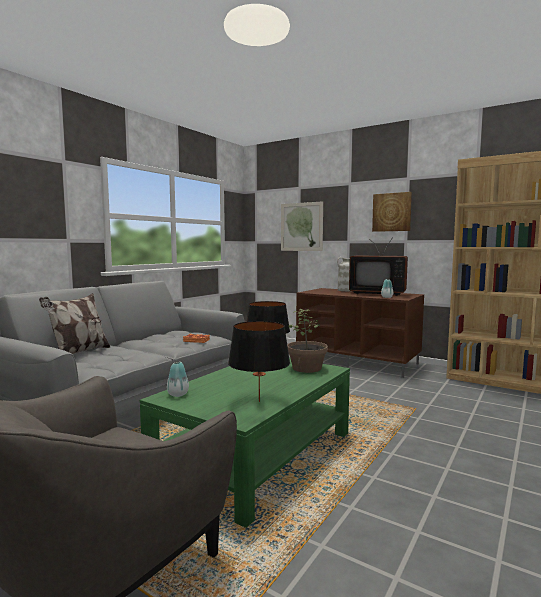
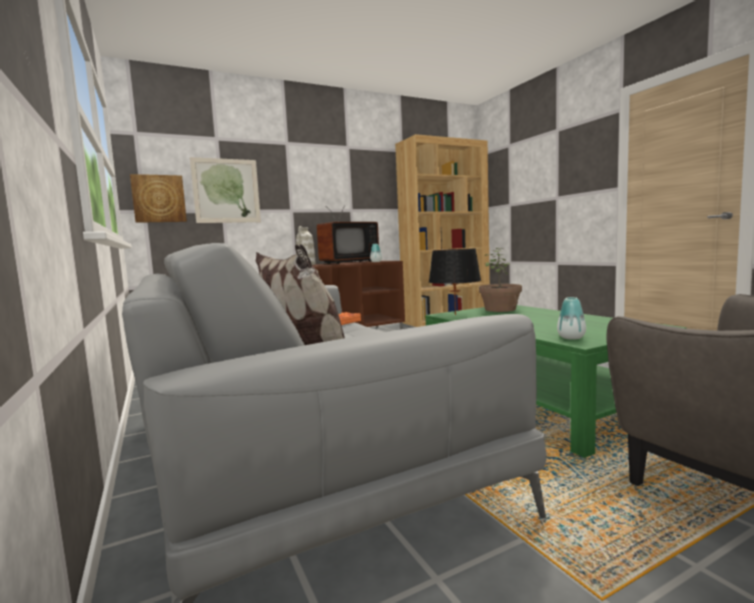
camera: 60 degrees left, 0 degrees up
black table lamp [228,321,290,402] -> none
picture [372,192,412,232] -> picture moved to [130,174,187,223]

